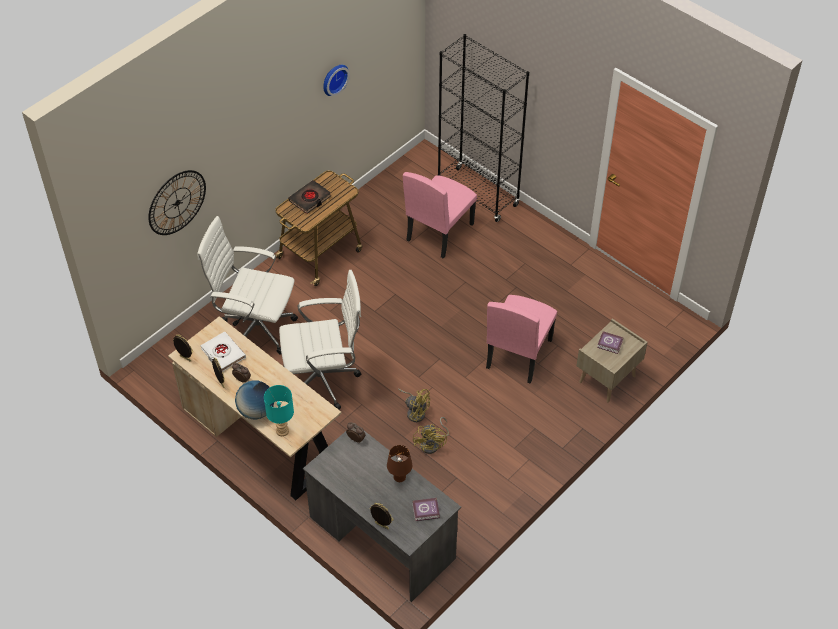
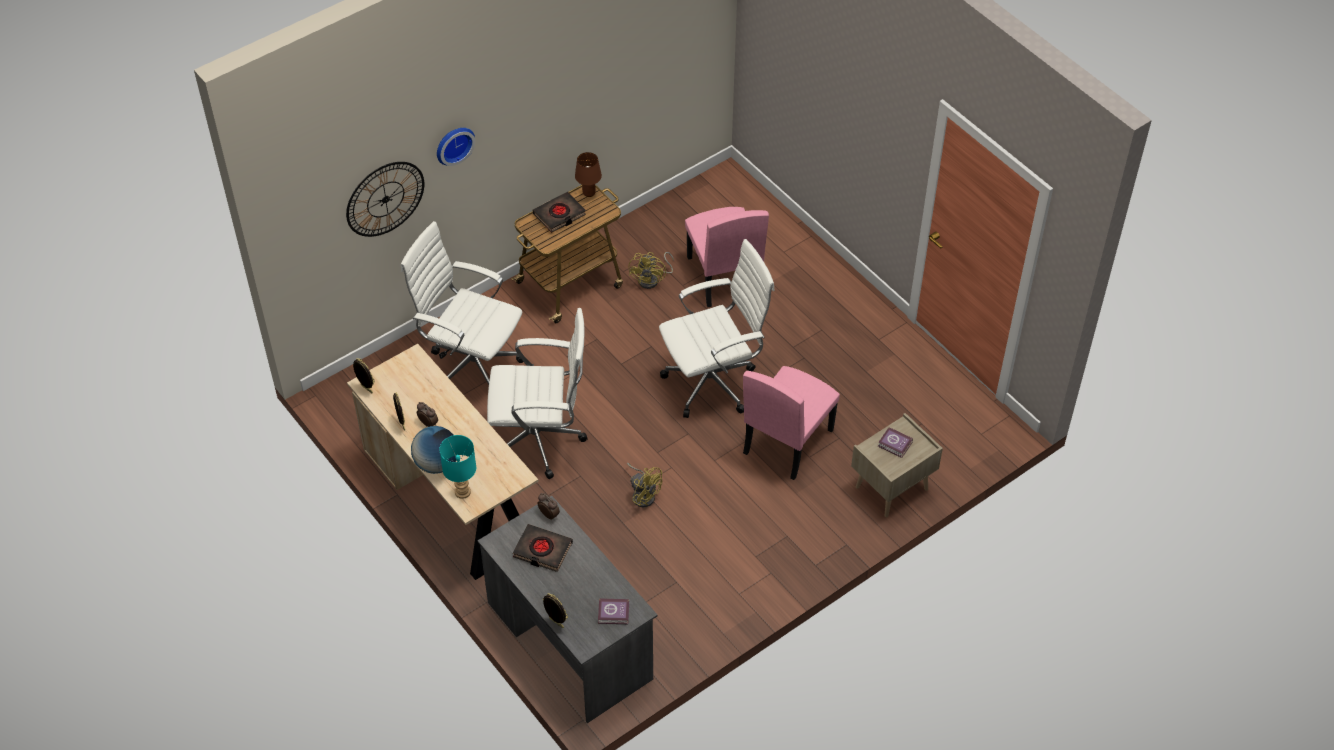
camera: 10 degrees right, 0 degrees up
white book [200,331,246,372] -> none
wall clock [324,65,350,96] -> wall clock moved to [437,128,475,166]
brown table lamp [387,445,412,482] -> brown table lamp moved to [575,152,602,197]
pink chair [403,172,477,259] -> pink chair turned 60 degrees counterclockwise [685,207,769,307]
yellow fan [413,417,449,454] -> yellow fan moved to [628,252,674,289]
black bookcase [438,34,529,222] -> none
none -> black book [513,524,573,572]
none -> white office chair [659,239,775,418]

